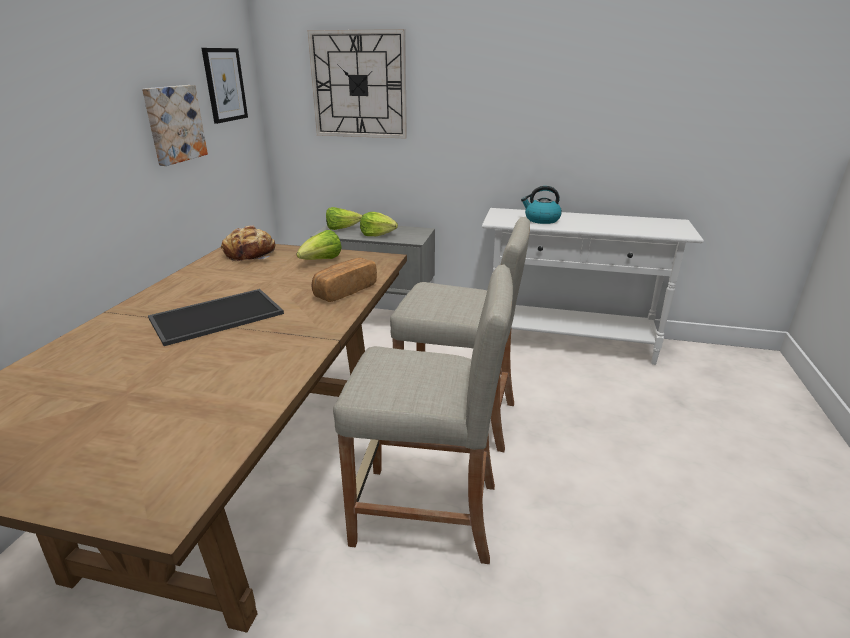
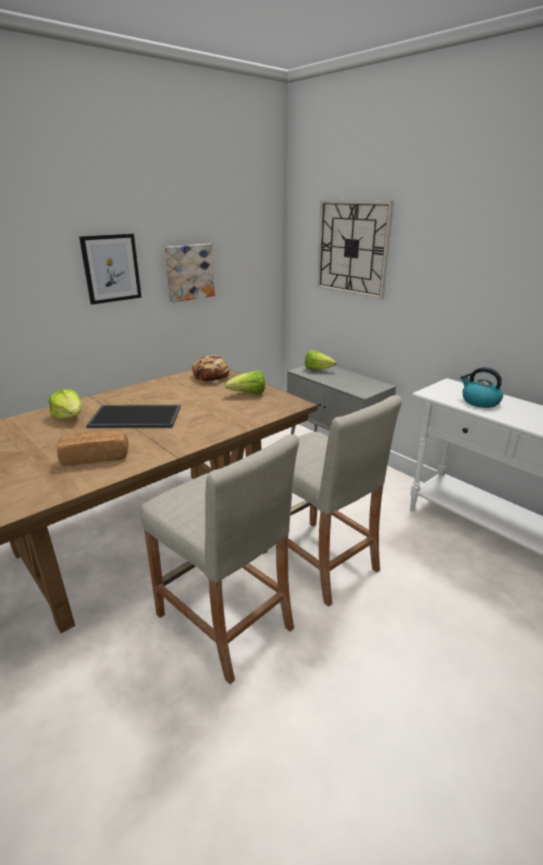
camera: 35 degrees right, 0 degrees up
picture [201,48,248,124] -> picture moved to [79,234,141,305]
bread [312,258,377,302] -> bread moved to [57,430,129,466]
lettuce [360,212,398,236] -> lettuce moved to [49,389,82,419]

